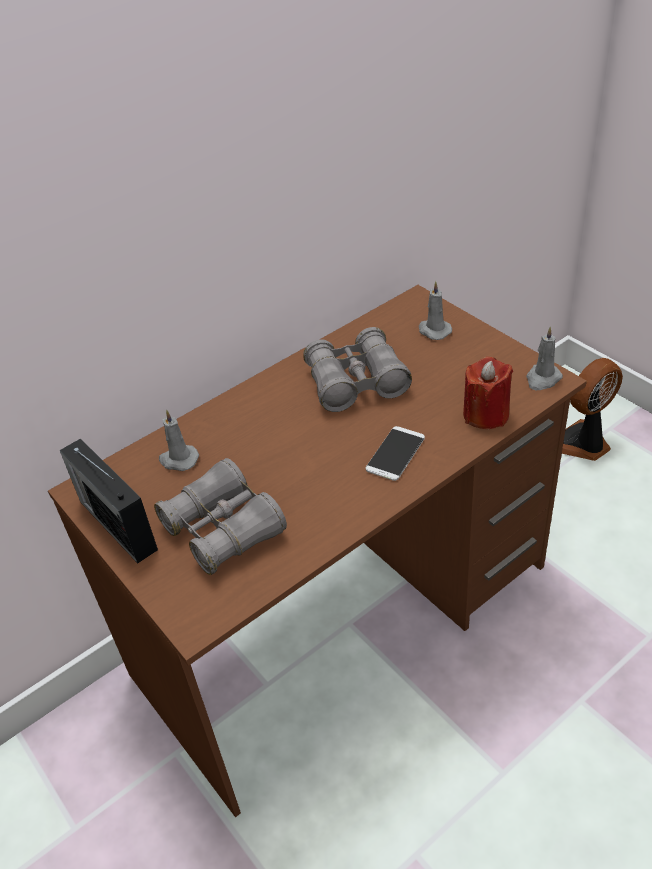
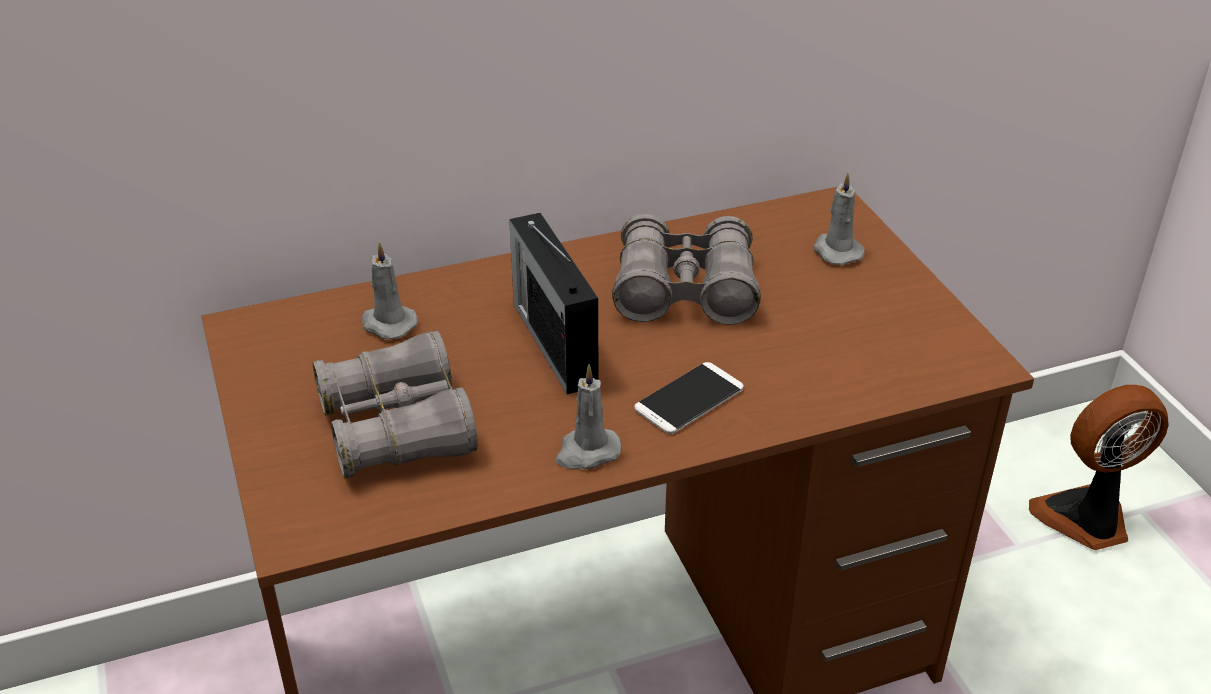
camera: 15 degrees right, 5 degrees down
radio [60,438,158,563] -> radio moved to [509,213,599,394]
red candle [463,357,513,429] -> none
grey candle [526,327,563,390] -> grey candle moved to [555,364,622,469]

